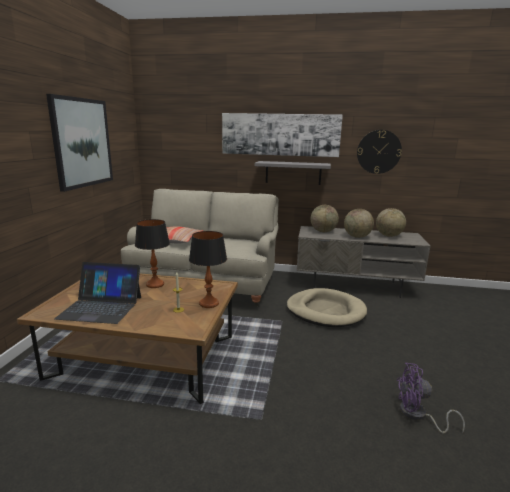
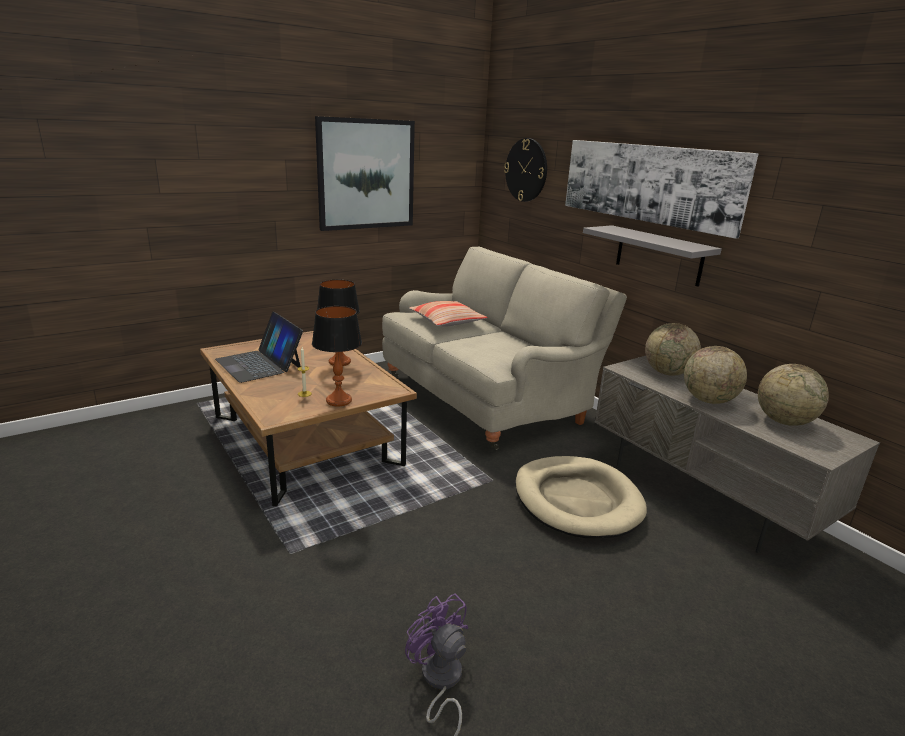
camera: 45 degrees right, 5 degrees up
wall clock [357,130,402,174] -> wall clock moved to [504,138,547,202]

